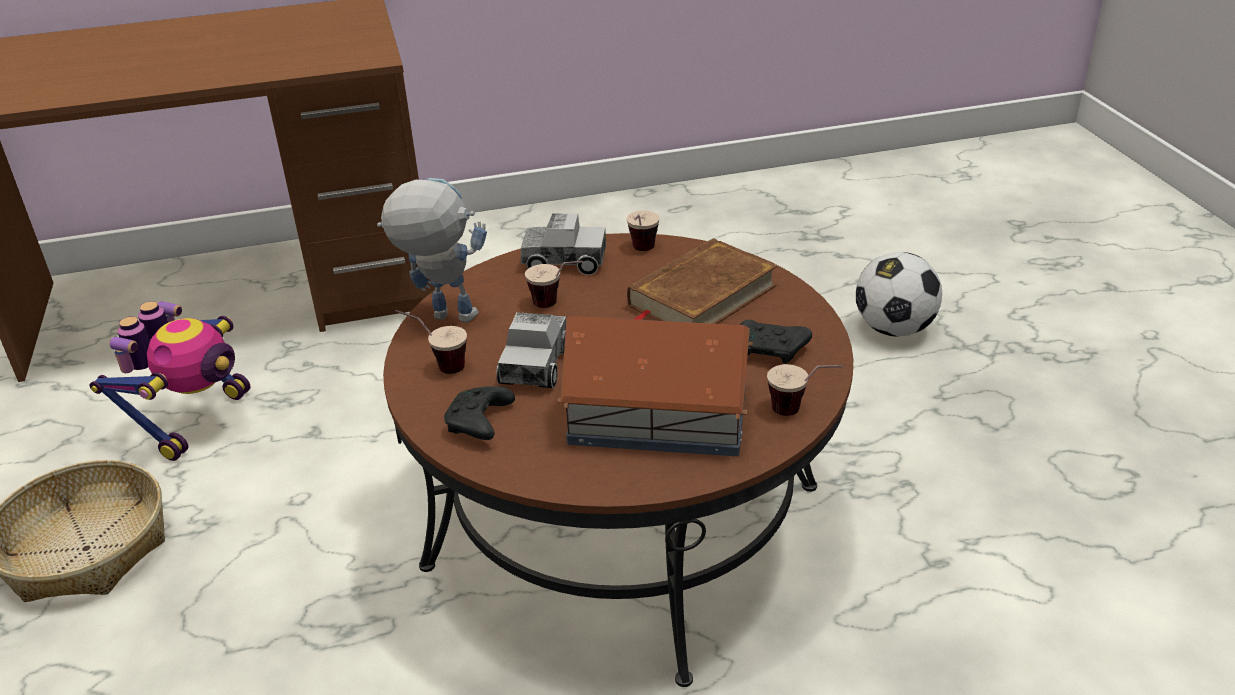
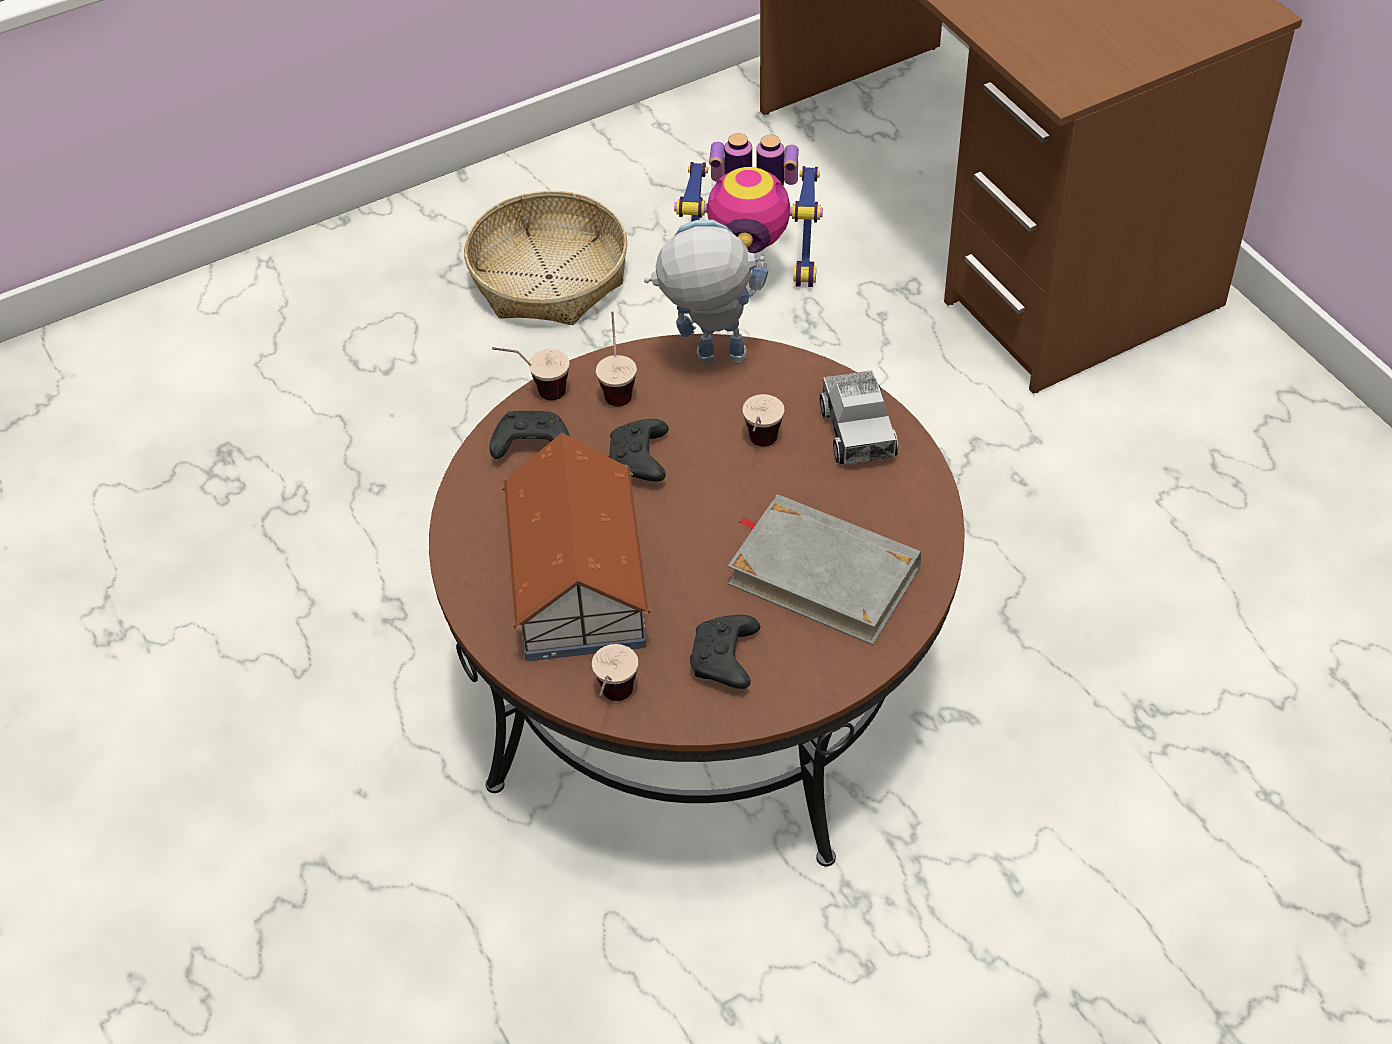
camera: 75 degrees right, 15 degrees up
toy robot [377,178,487,323] -> toy robot turned 90 degrees counterclockwise [644,220,768,365]
toy truck [496,312,566,388] -> black game controller [608,419,669,482]
cup [627,210,660,251] -> cup moved to [492,347,570,401]
brown book [627,238,778,324] -> grey book [728,494,921,645]
football [856,252,942,337] -> none

